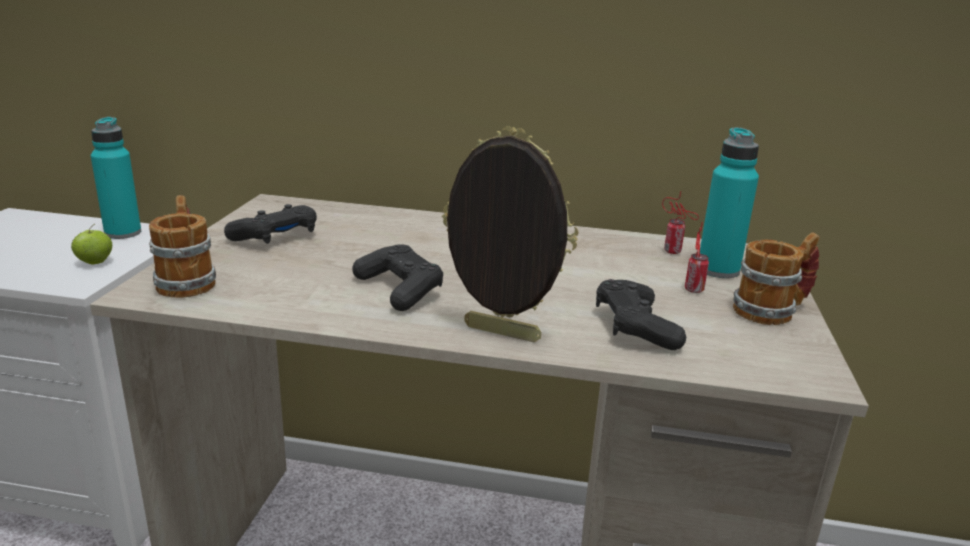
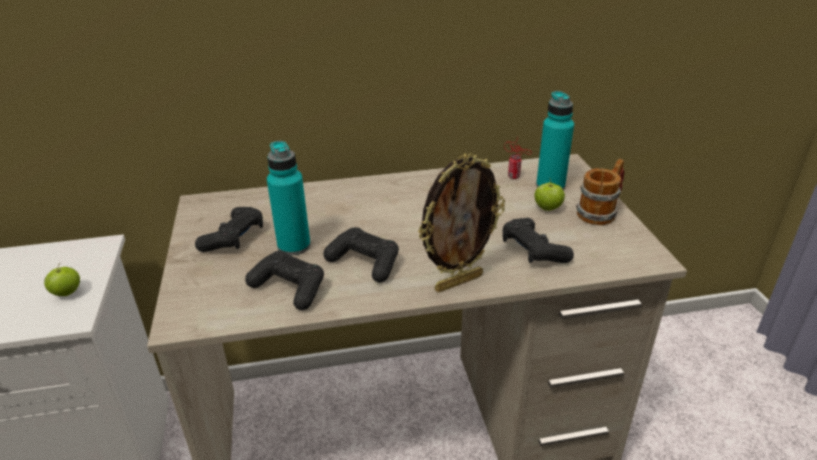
camera: 20 degrees left, 10 degrees up
turquoise bottle [91,117,141,239] -> turquoise bottle moved to [267,141,311,255]
mug [149,195,216,298] -> none
picture frame [442,126,578,342] -> picture frame turned 150 degrees clockwise [418,153,505,292]
can [685,222,709,293] -> apple [534,179,565,211]
none -> black game controller [245,251,324,310]

